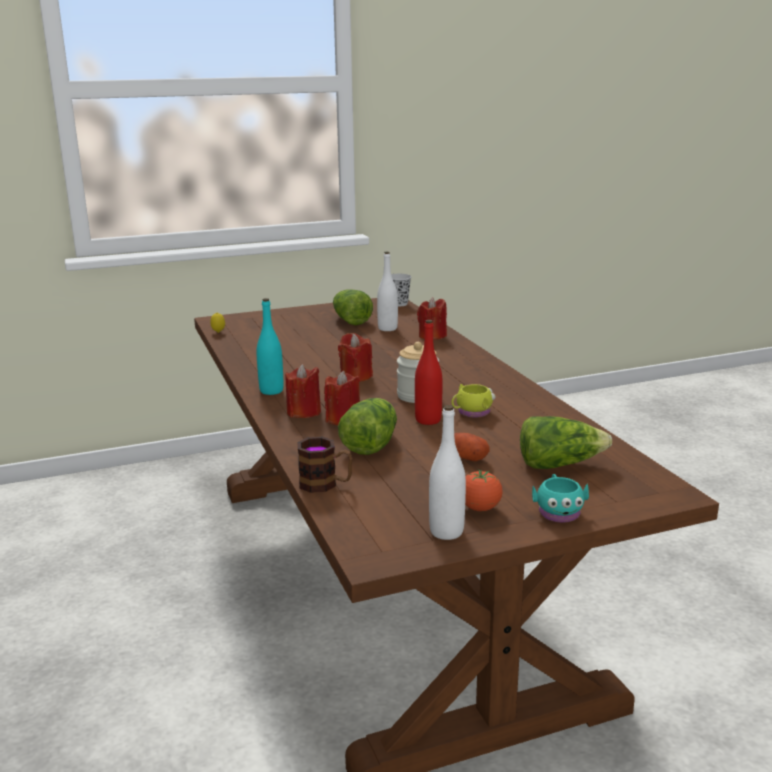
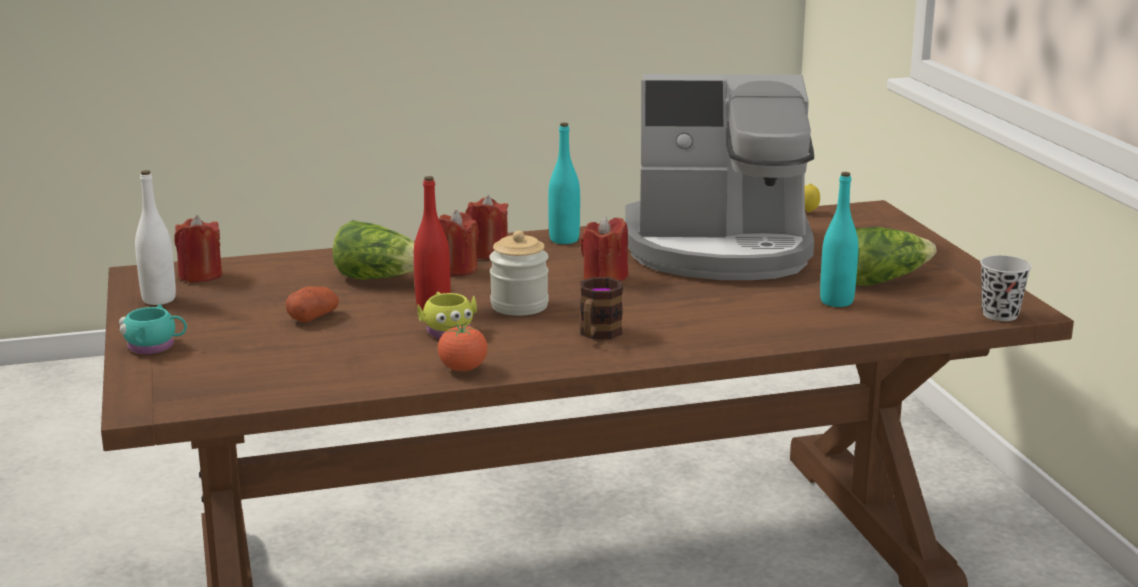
camera: 95 degrees right, 0 degrees up
mug [297,436,352,493] -> mug moved to [580,277,623,339]
white bottle [377,251,398,331] -> turquoise bottle [820,172,859,307]
red candle [417,297,447,340] -> red candle moved to [174,215,222,283]
tomato [465,469,503,511] -> tomato moved to [438,324,488,371]
lettuce [520,416,612,469] -> none
none -> coffee machine [625,74,814,280]

